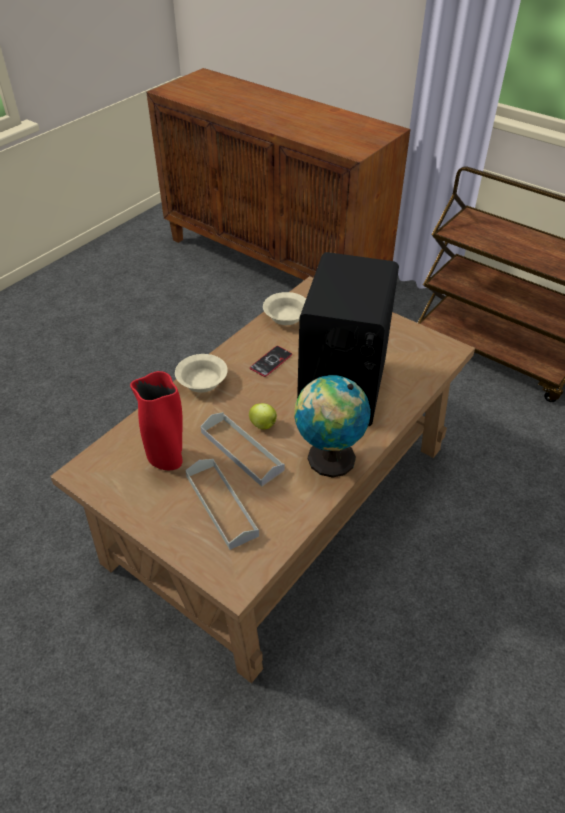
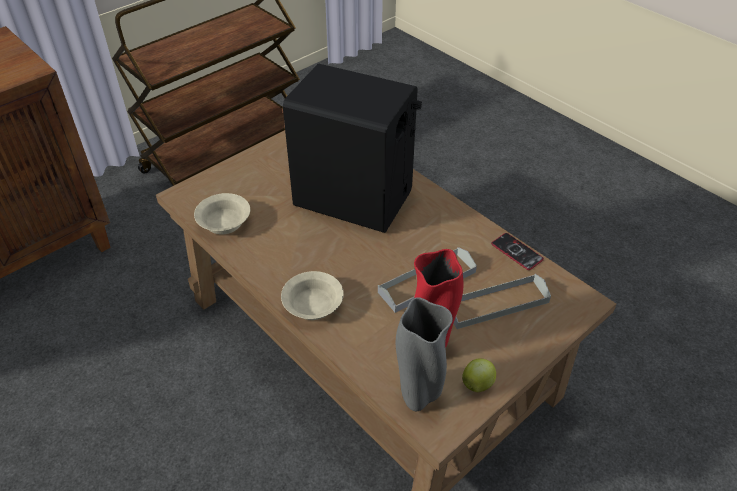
camera: 80 degrees left, 0 degrees up
apple [249,403,277,430] -> apple moved to [462,359,496,392]
phone [250,346,292,377] -> phone moved to [491,233,544,270]
globe [294,375,371,478] -> none
none -> grey vase [396,297,453,411]

